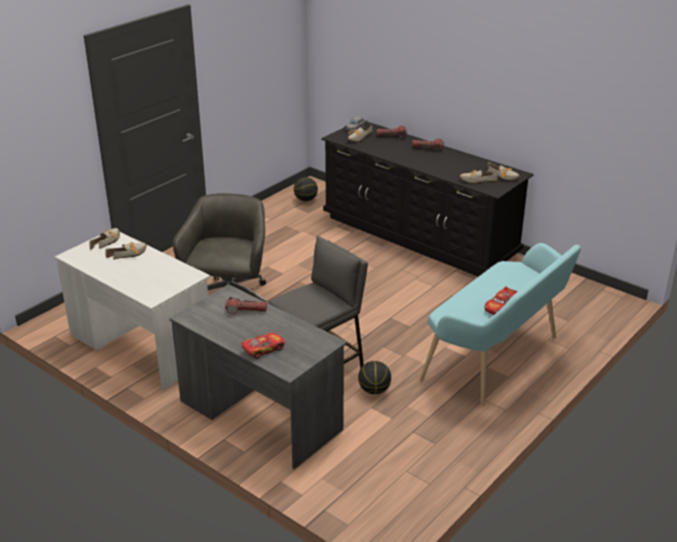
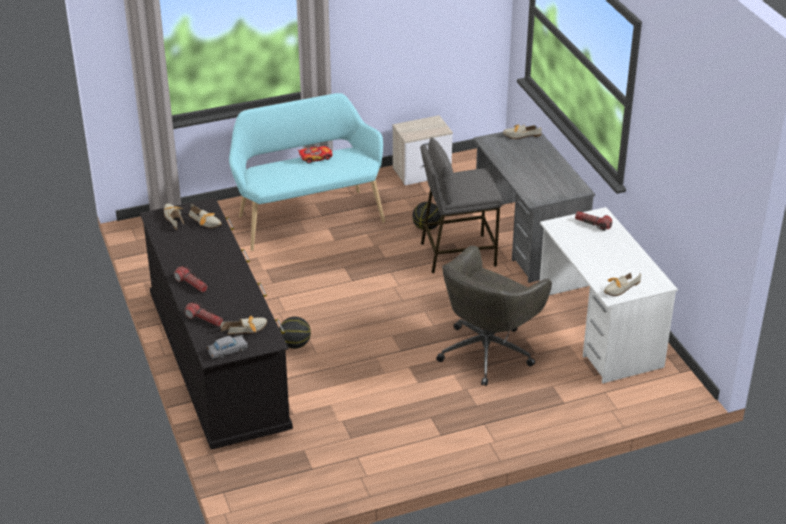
camera: 150 degrees left, 5 degrees up
shoe [105,242,147,260] -> shoe moved to [503,125,542,139]
flashlight [225,297,267,314] -> flashlight moved to [575,211,612,231]
toy car [241,333,285,359] -> none
basketball [294,177,318,201] -> basketball moved to [279,317,311,349]
none -> nightstand [393,115,453,185]

